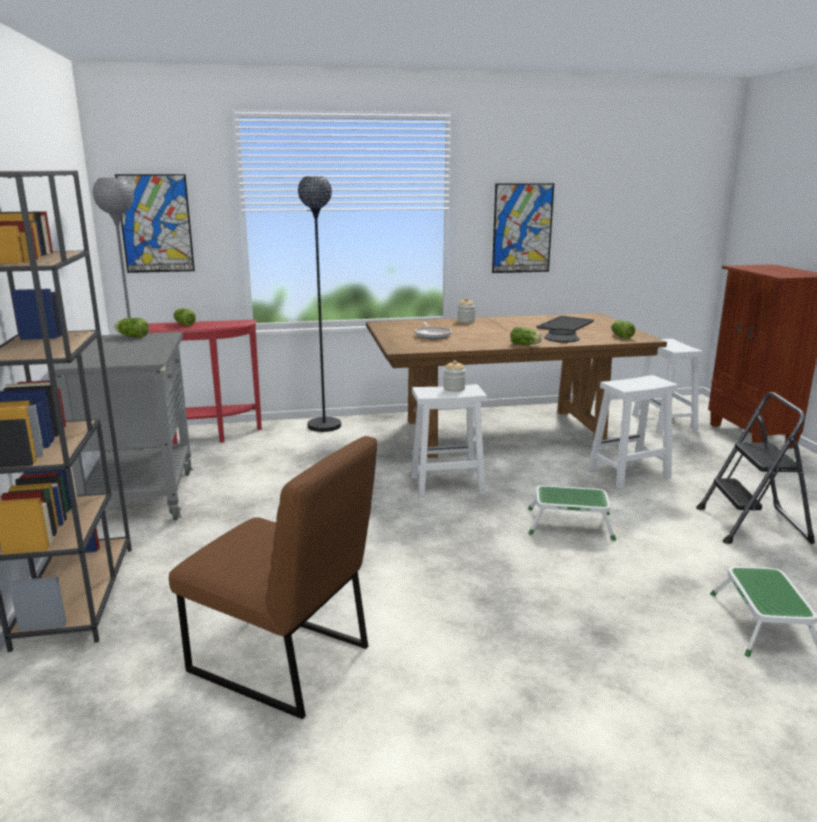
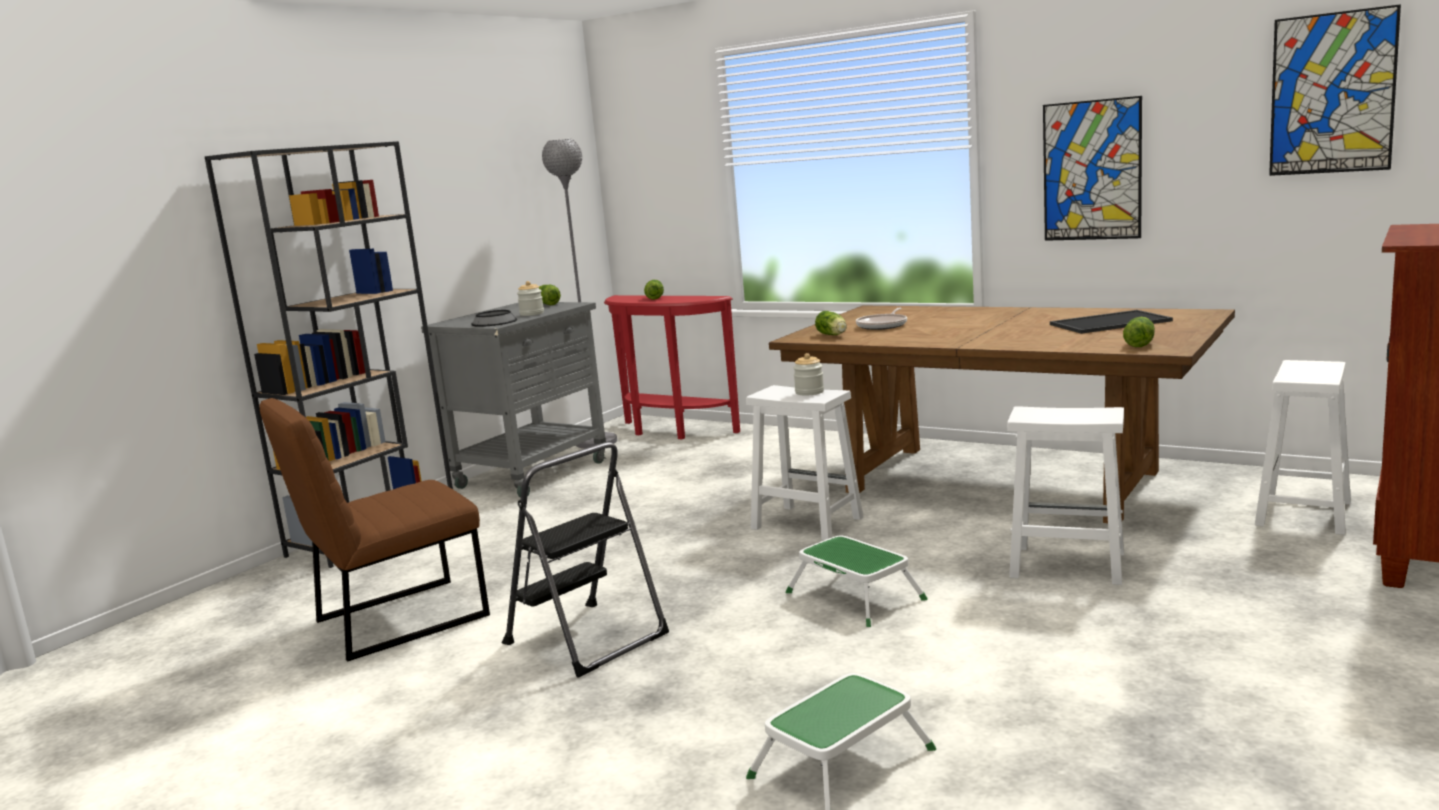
camera: 45 degrees right, 5 degrees down
picture [115,174,195,273] -> picture moved to [1269,4,1401,176]
brown chair [169,436,377,719] -> brown chair turned 75 degrees clockwise [259,398,490,662]
black floor lamp [298,176,341,432] -> none
jar [457,298,475,323] -> jar moved to [517,281,544,316]
lettuce [510,327,542,345] -> lettuce moved to [815,311,847,335]
bowl [544,329,579,342] -> bowl moved to [471,310,517,327]
black step ladder [696,392,815,544] -> black step ladder moved to [502,442,669,678]

